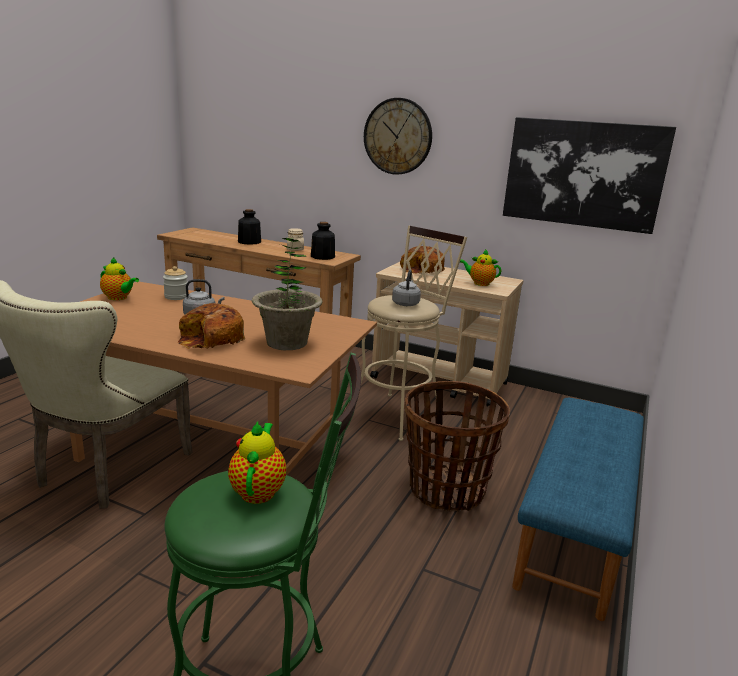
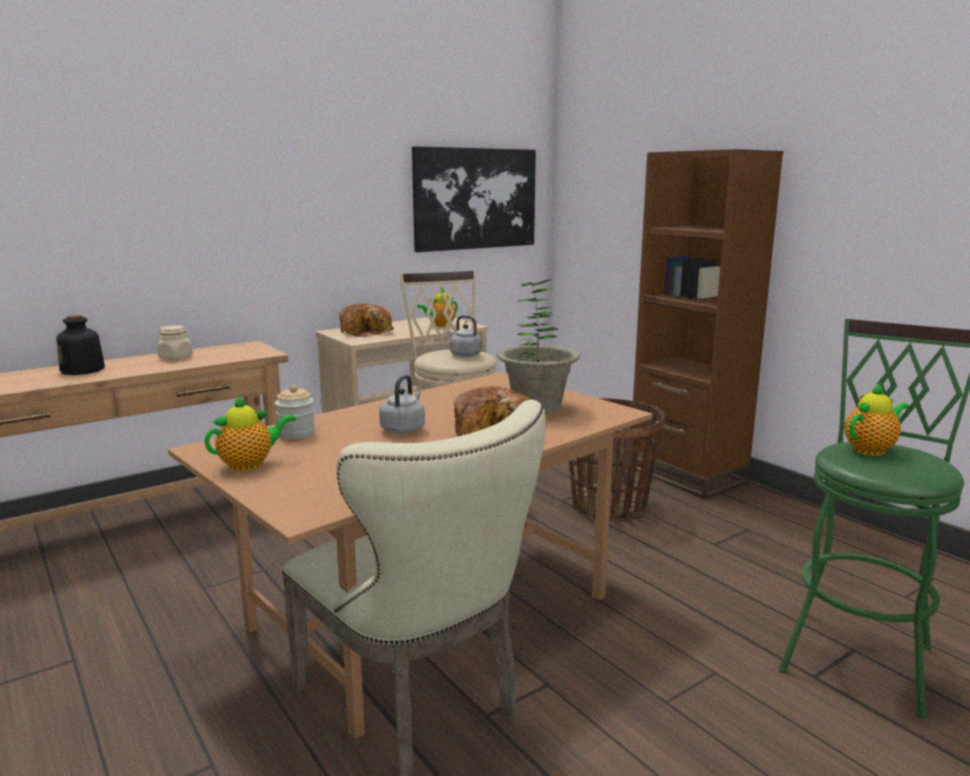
camera: 60 degrees left, 5 degrees down
teapot [228,421,286,504] -> teapot turned 120 degrees clockwise [844,383,909,456]
bottle [311,222,335,260] -> none
wall clock [364,98,432,175] -> none
blue bench [512,398,644,621] -> brown bookcase [629,149,784,499]

